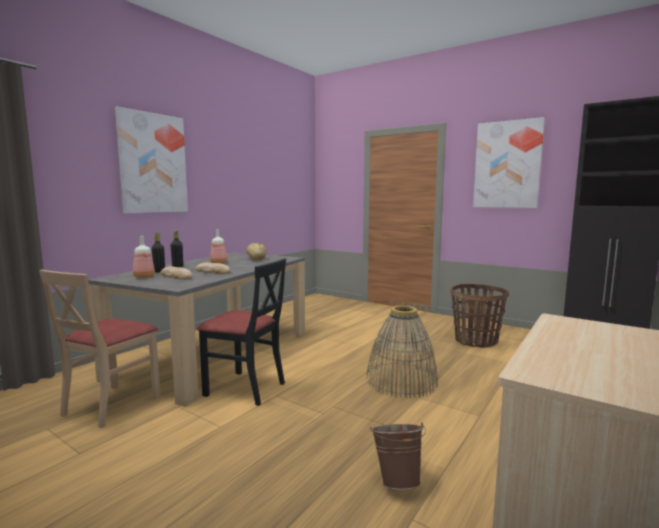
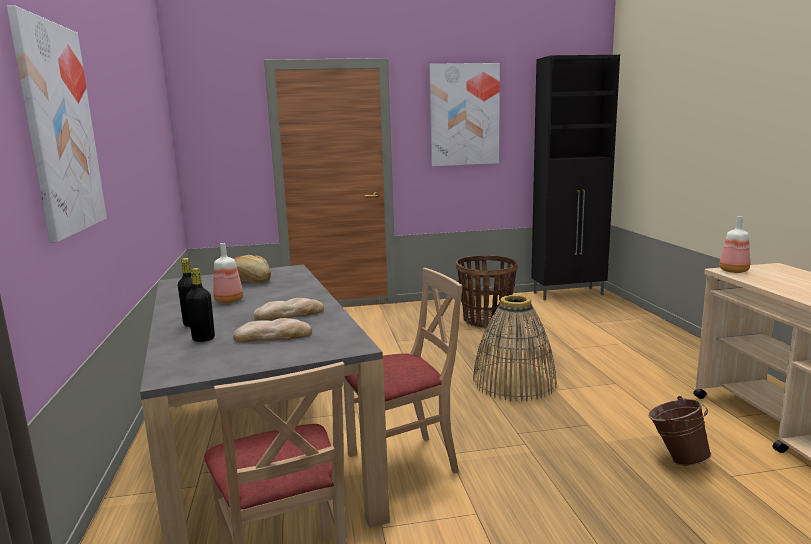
camera: 45 degrees left, 5 degrees up
bottle [133,236,155,278] -> bottle moved to [719,216,750,273]
black chair [197,258,286,406] -> beige chair [343,268,463,474]

